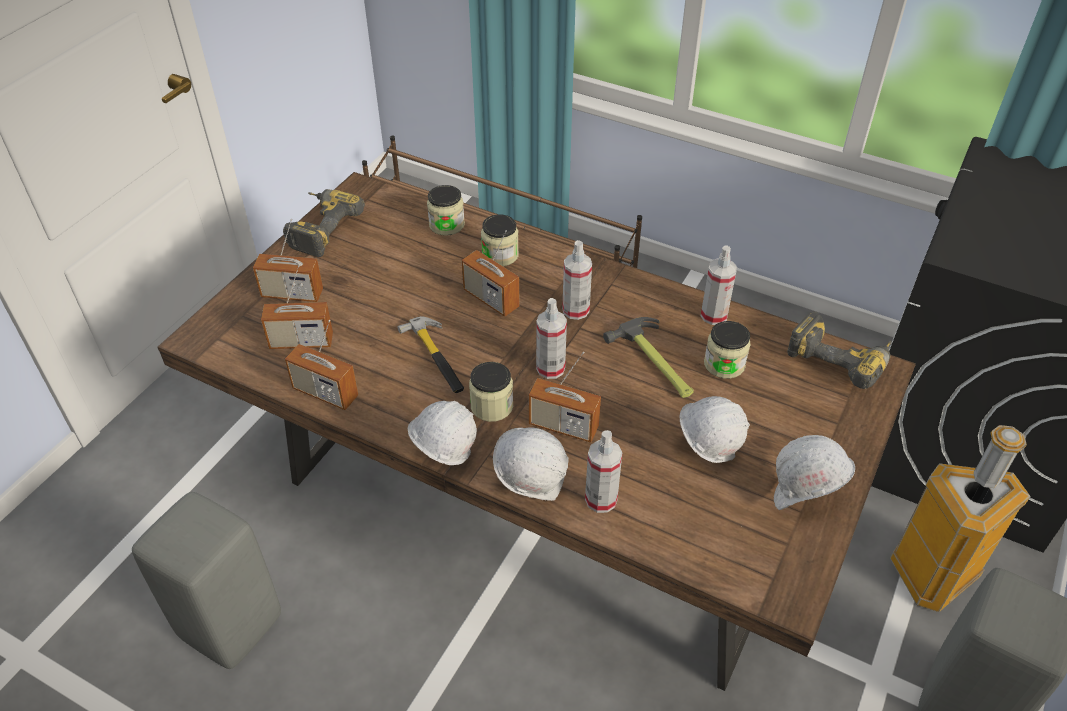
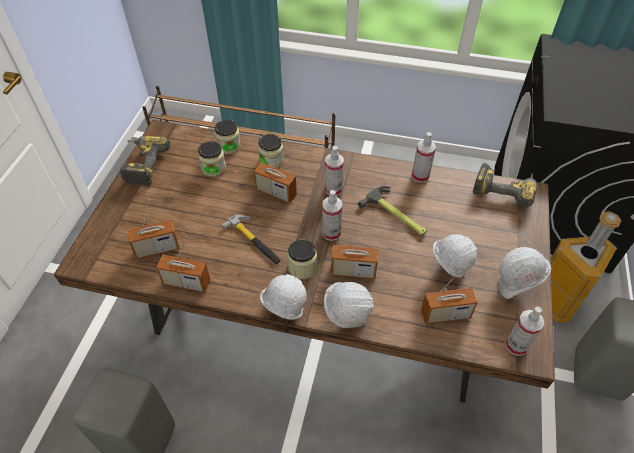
camera: 15 degrees left, 5 degrees up
radio [253,219,323,302] -> radio moved to [421,266,478,324]
spray bottle [585,430,622,513] -> spray bottle moved to [505,307,544,356]
jar [704,321,751,379] -> jar moved to [198,141,226,177]

